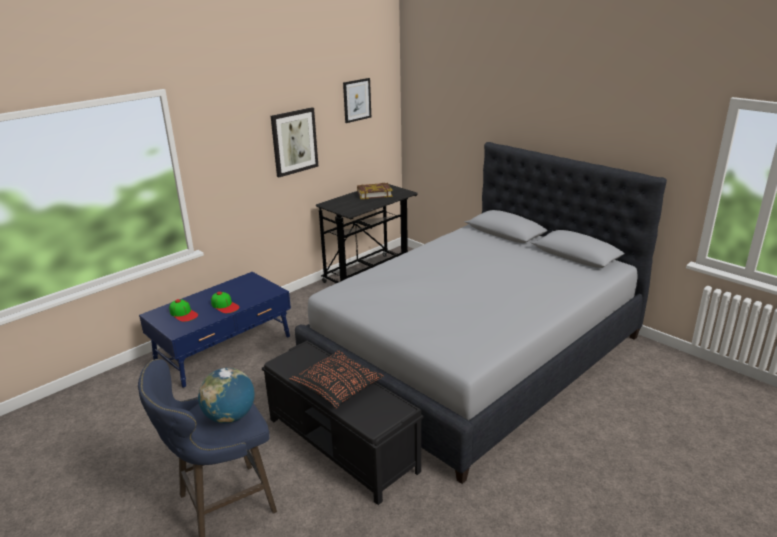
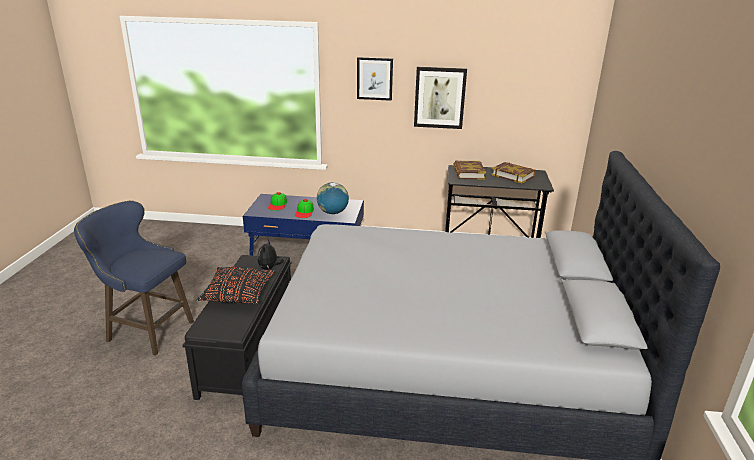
camera: 50 degrees right, 0 degrees up
globe [198,368,255,423] -> globe moved to [317,182,349,214]
picture [343,78,371,123] -> picture moved to [357,57,393,101]
none -> plush toy [257,239,284,270]
none -> book [454,161,486,180]

